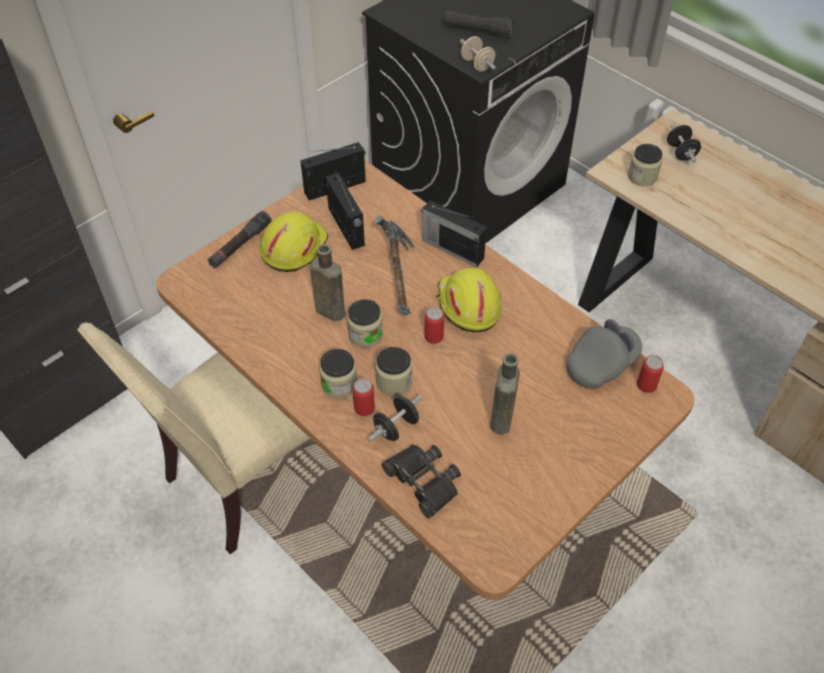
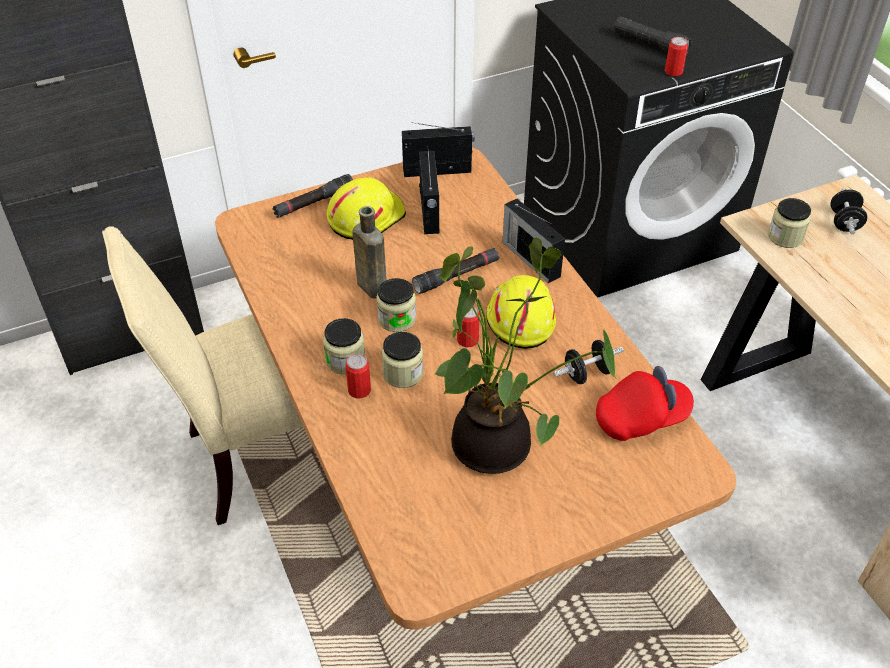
camera: 20 degrees right, 5 degrees down
black dumbbell [368,395,423,442] -> black dumbbell moved to [553,340,624,384]
hammer [375,215,415,316] -> black flashlight [412,248,499,294]
black binoculars [382,445,461,518] -> none
beige dumbbell [460,36,496,71] -> none
brown bottle [490,353,520,435] -> potted plant [434,237,616,474]
grey cap [566,319,642,389] -> red cap [596,366,694,441]
can [637,355,664,393] -> can moved to [665,37,688,76]

